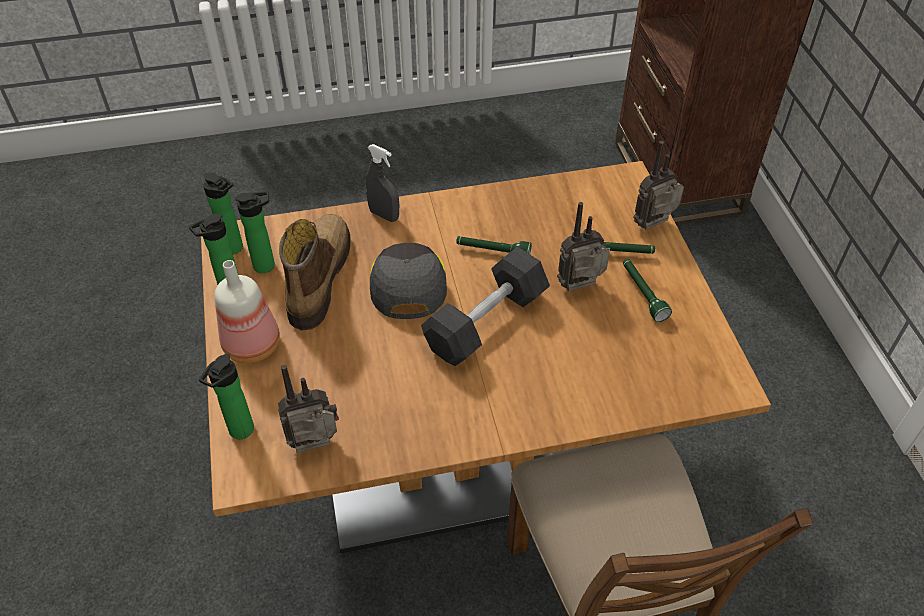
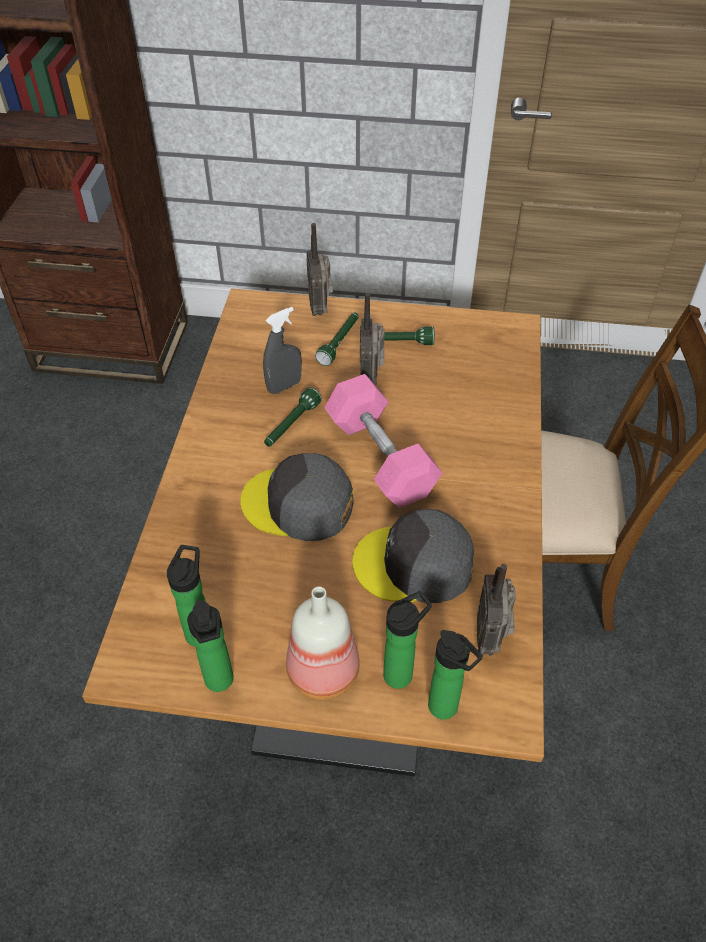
camera: 70 degrees left, 0 degrees up
bottle [203,173,243,255] -> bottle moved to [383,591,432,689]
boot [279,214,351,330] -> none
grey spray bottle [366,144,399,222] -> grey spray bottle moved to [263,307,302,394]
grey dumbbell [421,246,550,366] -> pink dumbbell [324,374,443,508]
none -> grey cap [352,509,474,603]

